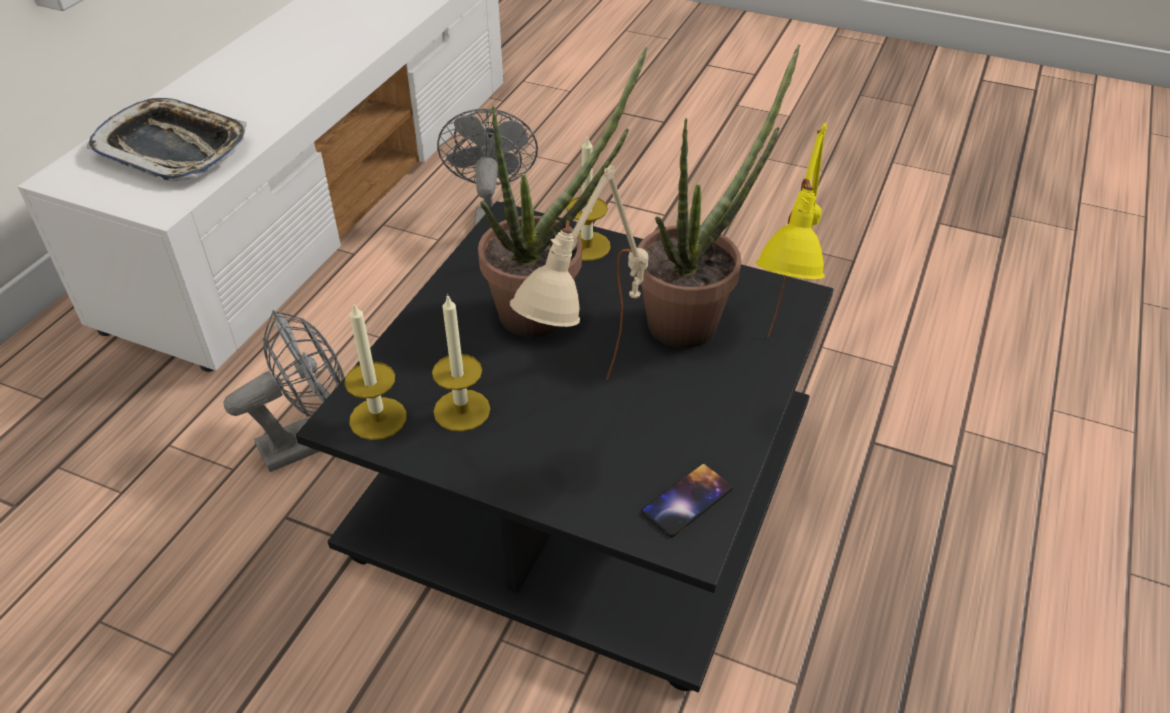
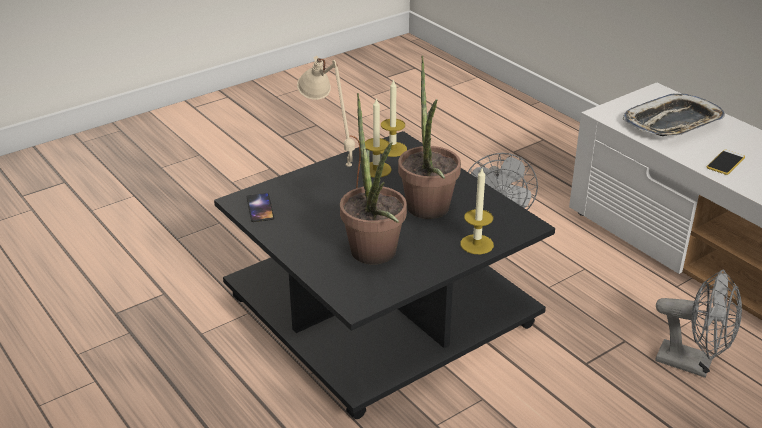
camera: 120 degrees right, 10 degrees down
yellow table lamp [756,123,827,338] -> none
none -> phone [707,149,745,175]

